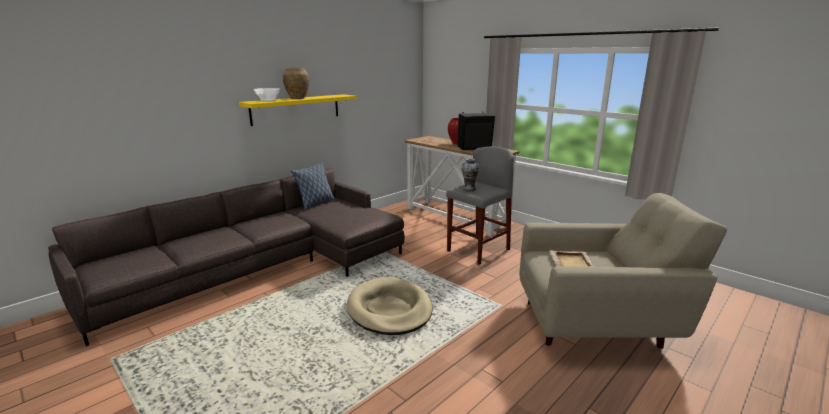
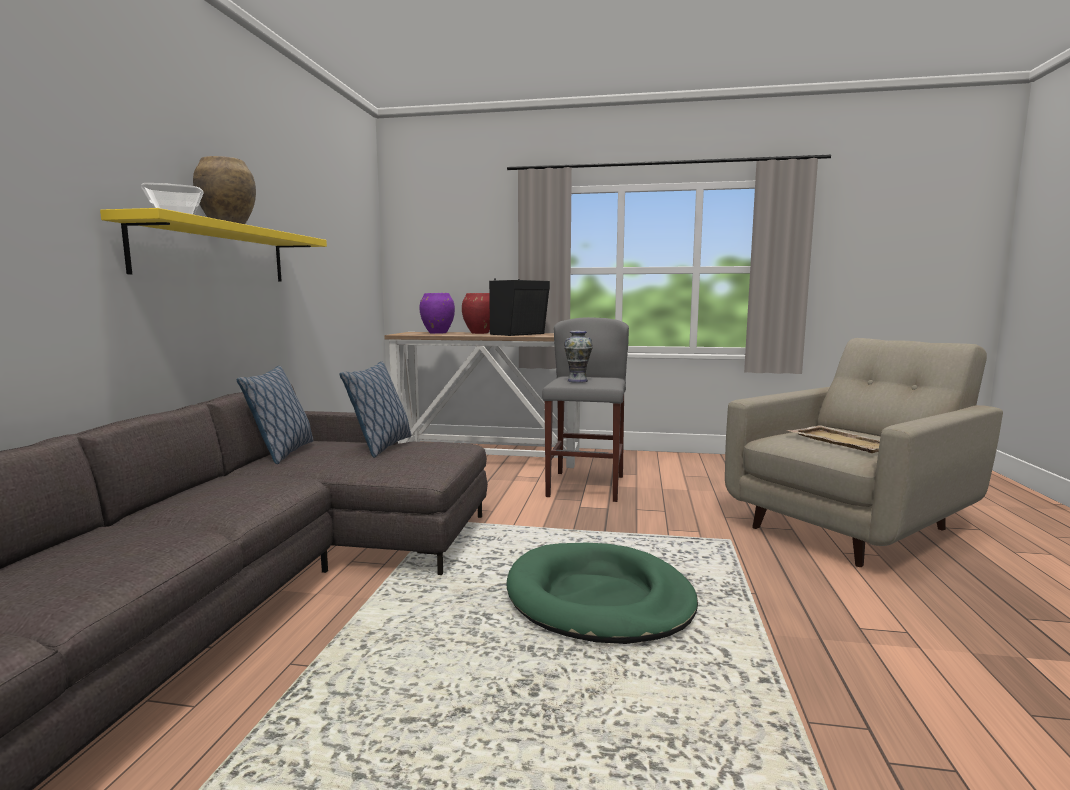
camera: 35 degrees left, 10 degrees down
beige dog bed [347,277,433,335] -> green dog bed [506,543,698,644]
none -> pillow [339,362,411,458]
none -> purple vase [419,293,455,334]

